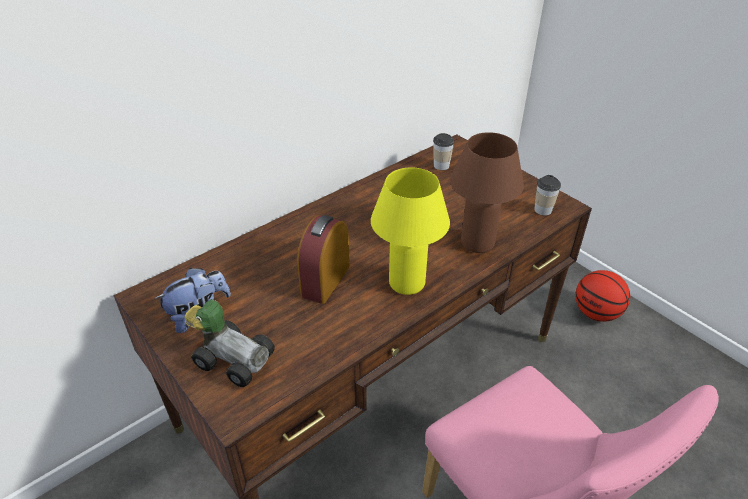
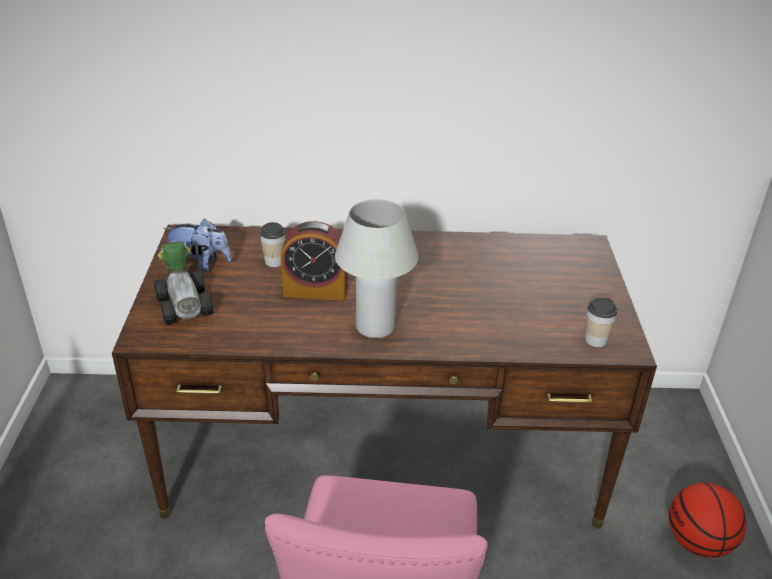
camera: 40 degrees right, 5 degrees down
alarm clock [297,215,350,304] -> alarm clock turned 150 degrees counterclockwise [281,221,348,300]
yellow table lamp [371,168,450,295] -> white table lamp [335,199,418,338]
cup [433,133,454,170] -> cup moved to [259,222,285,267]
brown table lamp [450,132,524,253] -> none

